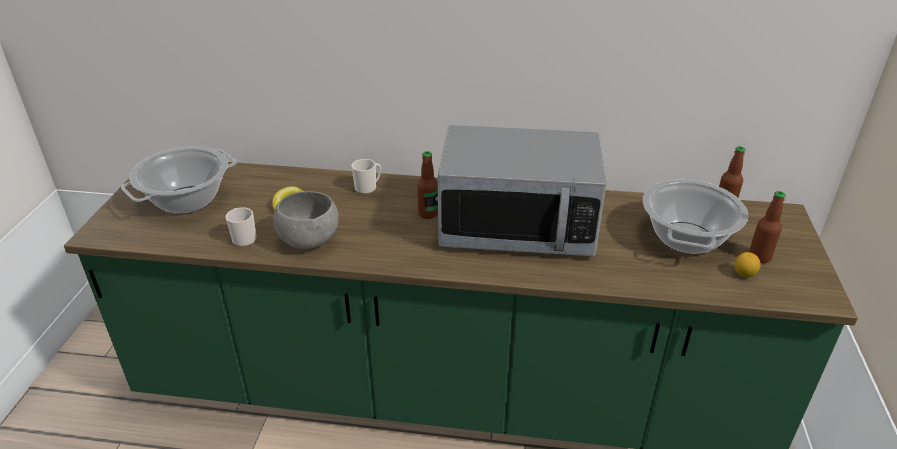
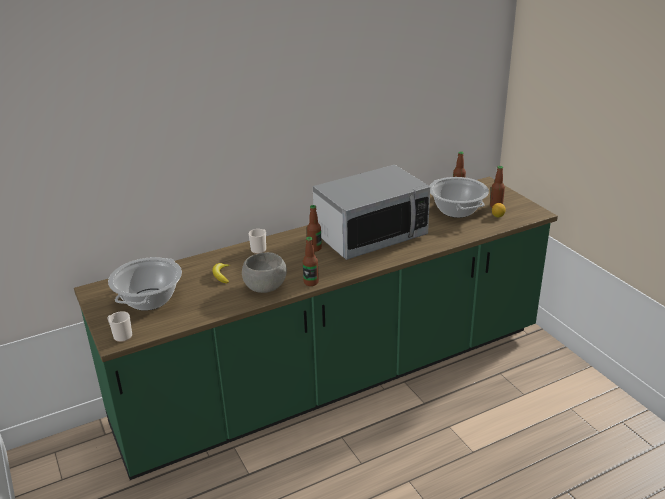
camera: 35 degrees left, 5 degrees down
mug [226,207,257,247] -> mug moved to [107,311,132,342]
none -> bottle [303,237,319,286]

